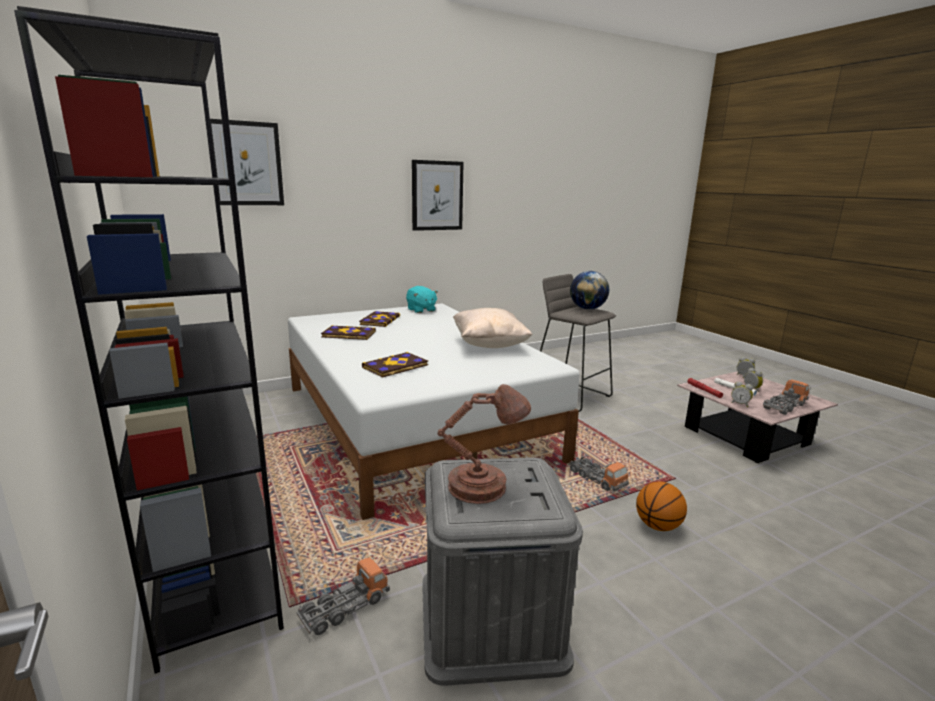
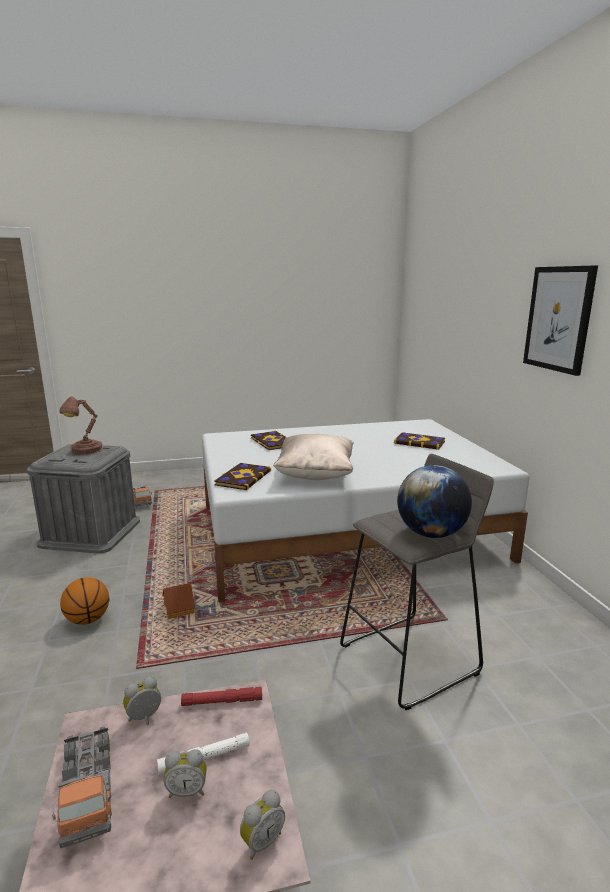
camera: 105 degrees right, 0 degrees up
black bookcase [14,6,284,674] -> none
picture [210,119,284,205] -> none
book [321,325,376,340] -> book moved to [214,463,271,490]
turquoise plush toy [406,286,438,313] -> none
toy truck [568,456,629,491] -> toy house [162,583,195,619]

